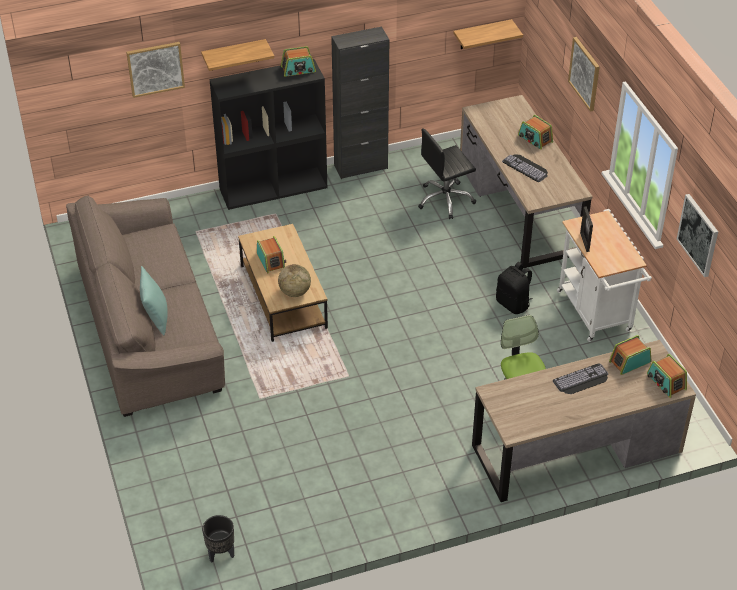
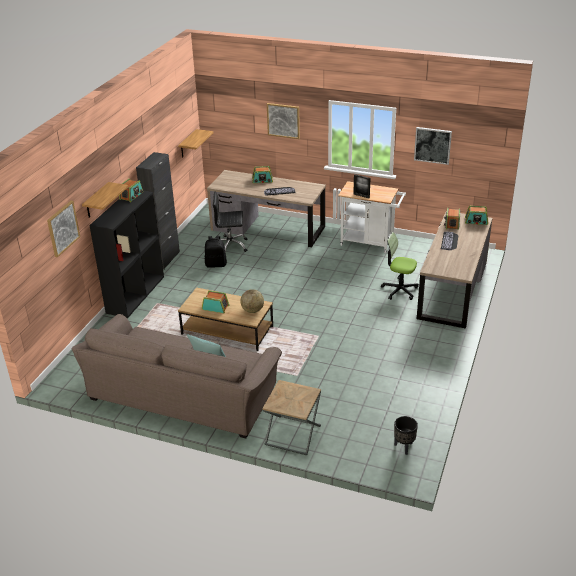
camera: 50 degrees left, 10 degrees down
black office chair [418,128,476,219] -> black office chair turned 75 degrees clockwise [213,192,247,253]
black backpack [496,262,533,314] -> black backpack moved to [205,236,227,268]
none -> brown side table [263,380,321,455]

